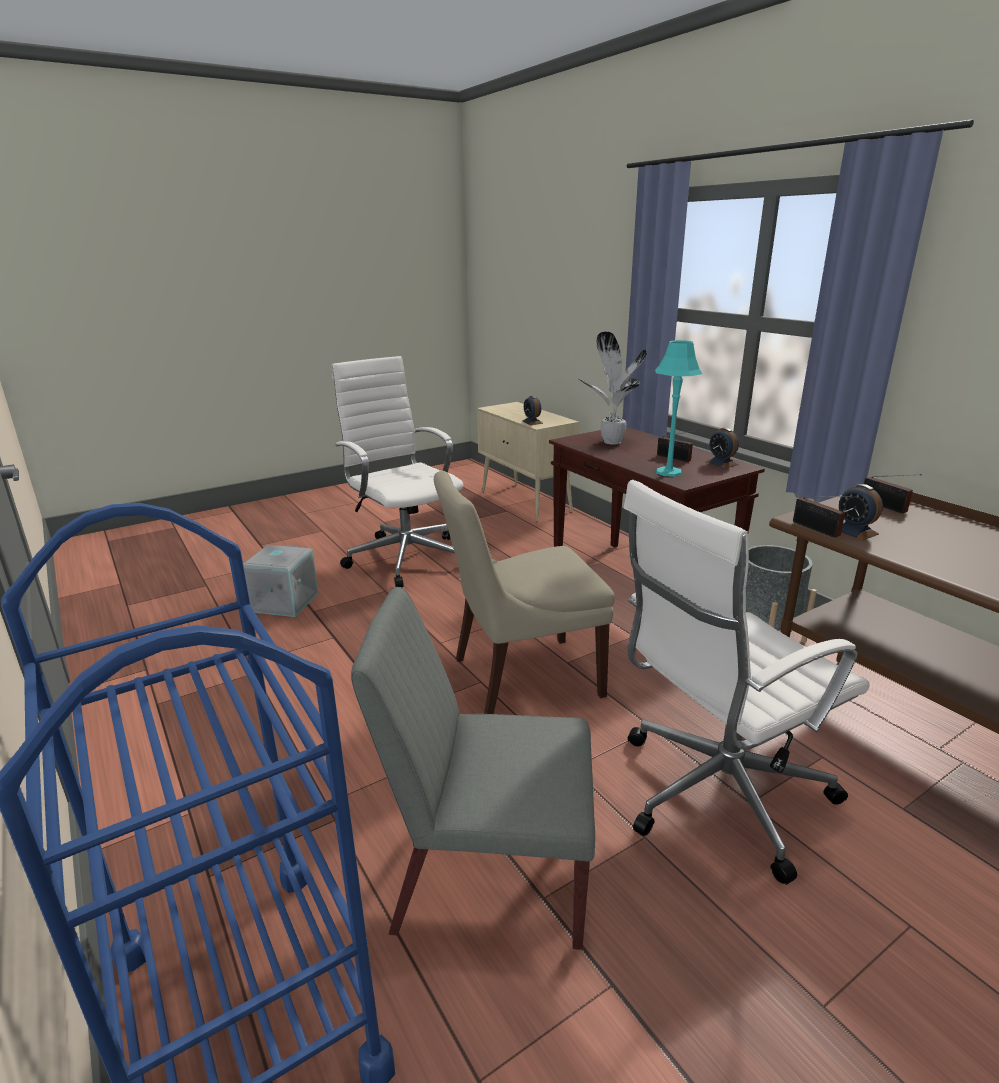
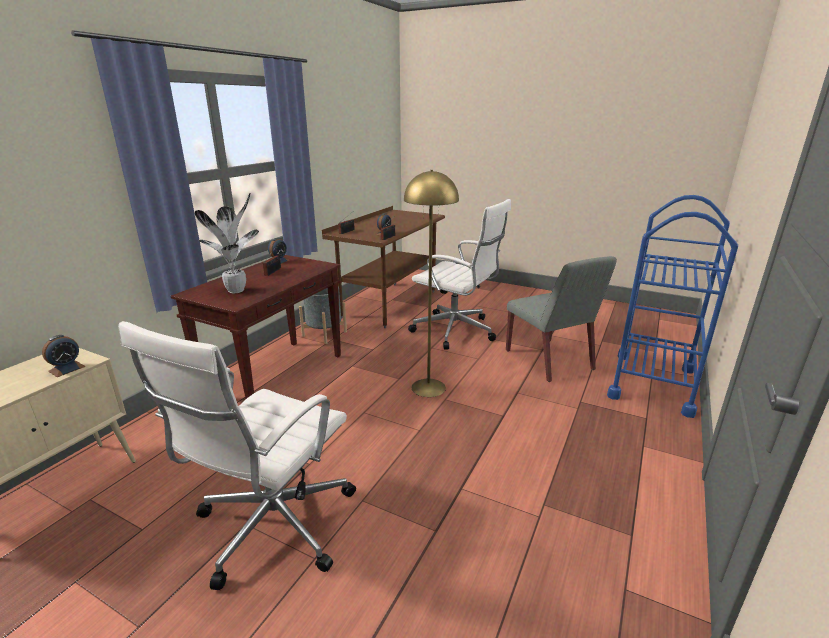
camera: 120 degrees left, 0 degrees up
grey storage box [243,545,318,617] -> none
beige chair [434,471,615,714] -> yellow floor lamp [404,170,459,397]
turquoise table lamp [655,340,702,477] -> none

